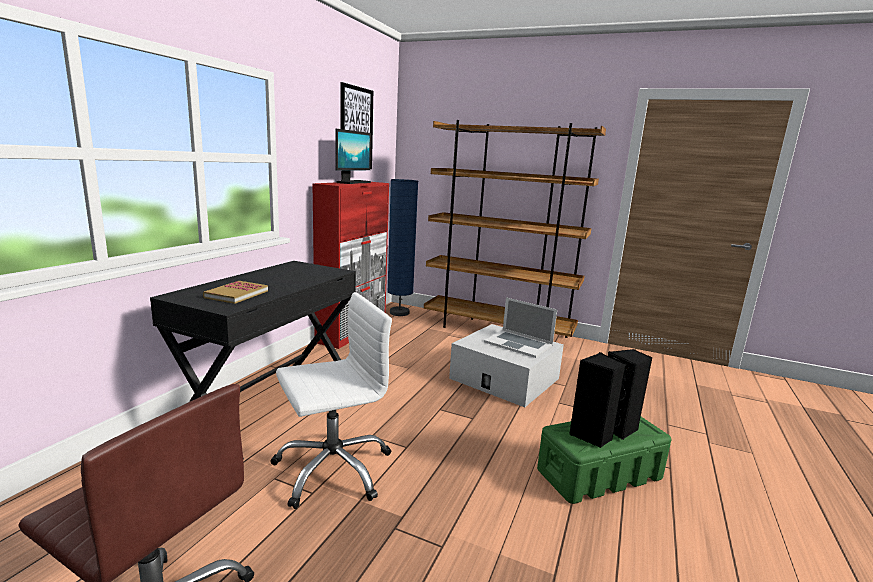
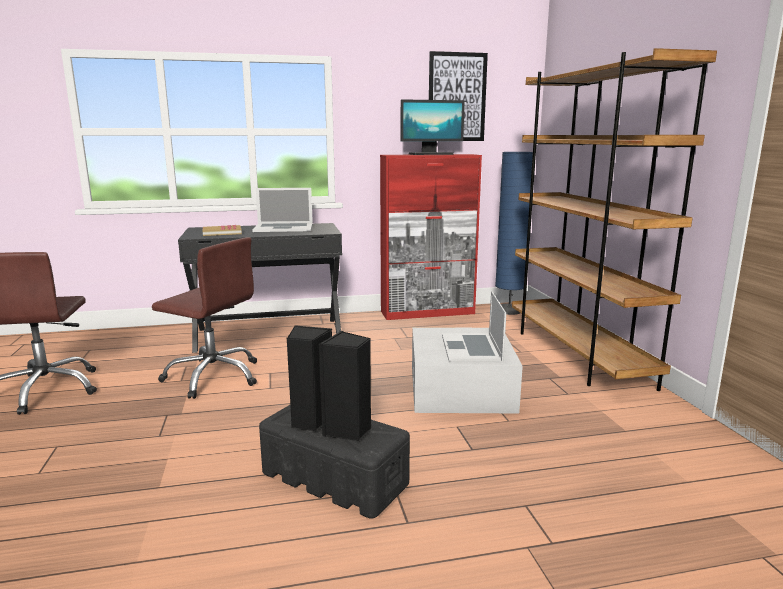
camera: 55 degrees right, 0 degrees up
white office chair [271,292,392,509] -> brown office chair [152,237,257,399]
green storage box [537,417,671,504] -> black storage box [259,405,410,519]
none -> laptop [252,188,313,232]

